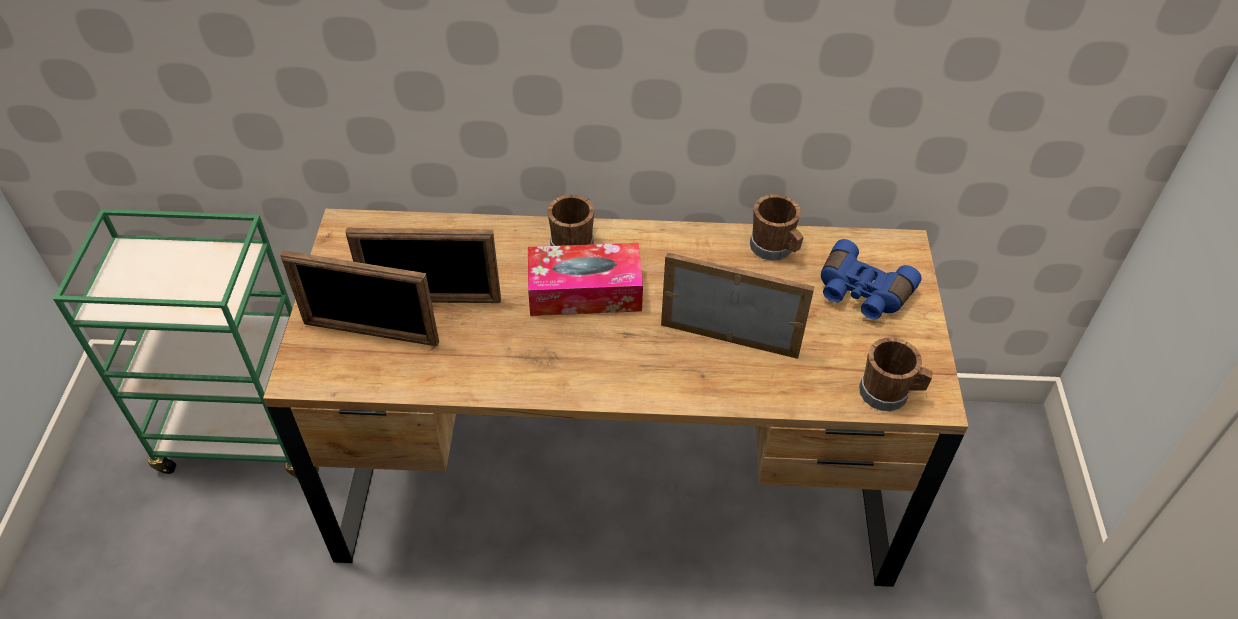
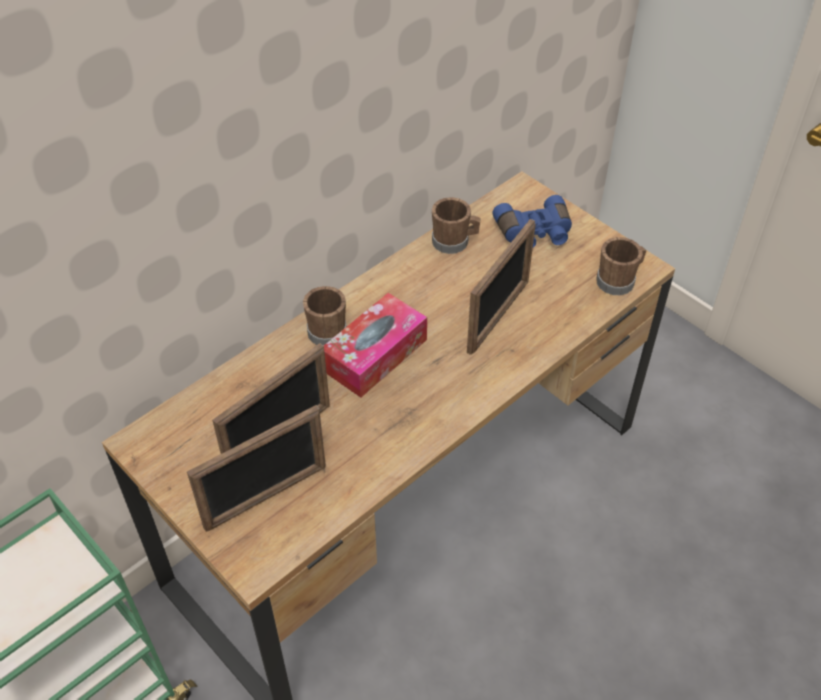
camera: 45 degrees left, 0 degrees up
picture frame [661,253,815,359] -> picture frame turned 150 degrees clockwise [467,219,535,355]

